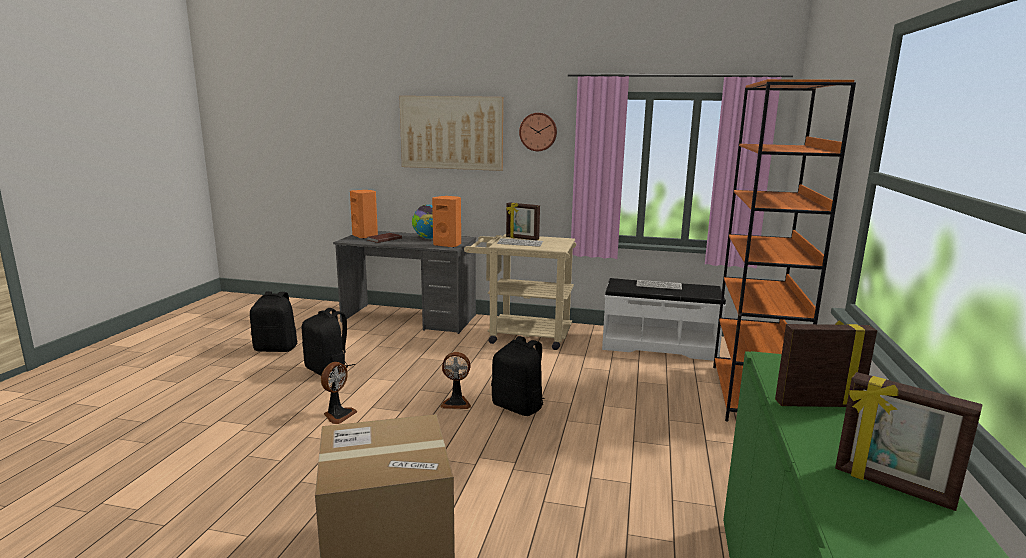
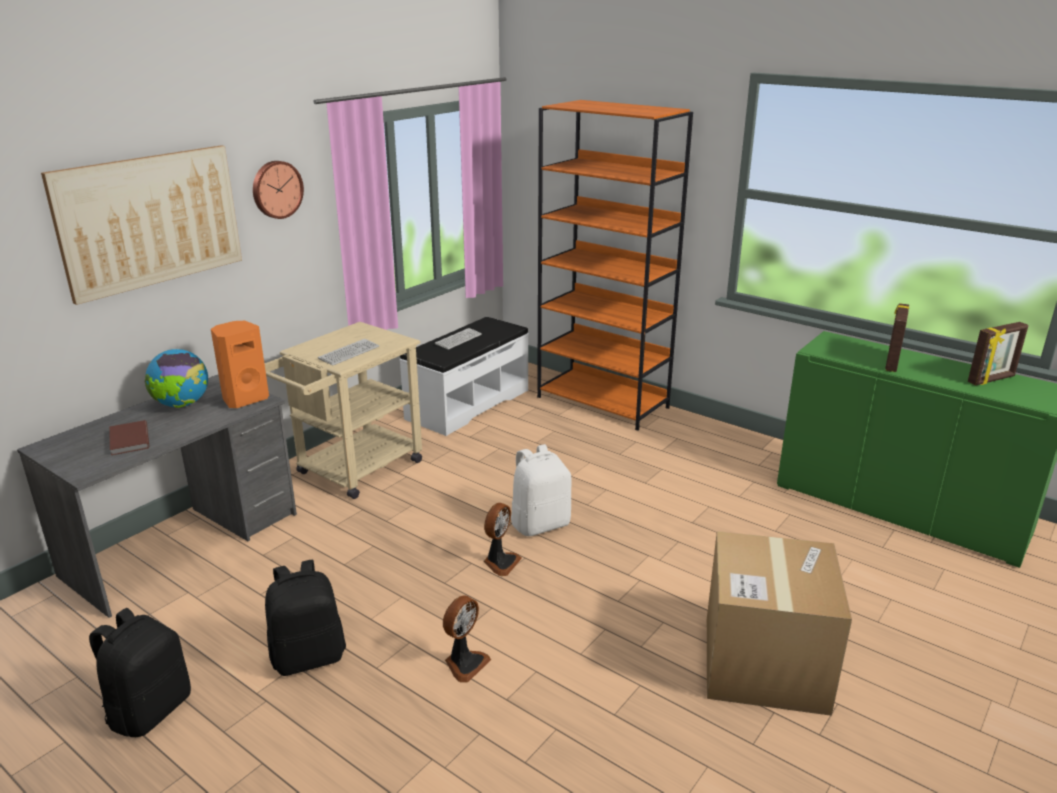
camera: 65 degrees left, 10 degrees up
fan [321,362,357,424] -> fan turned 75 degrees clockwise [443,595,491,683]
orange speaker [350,190,378,239] -> none
black backpack [491,336,545,416] -> white backpack [511,444,572,536]
picture frame [506,202,540,241] -> none

